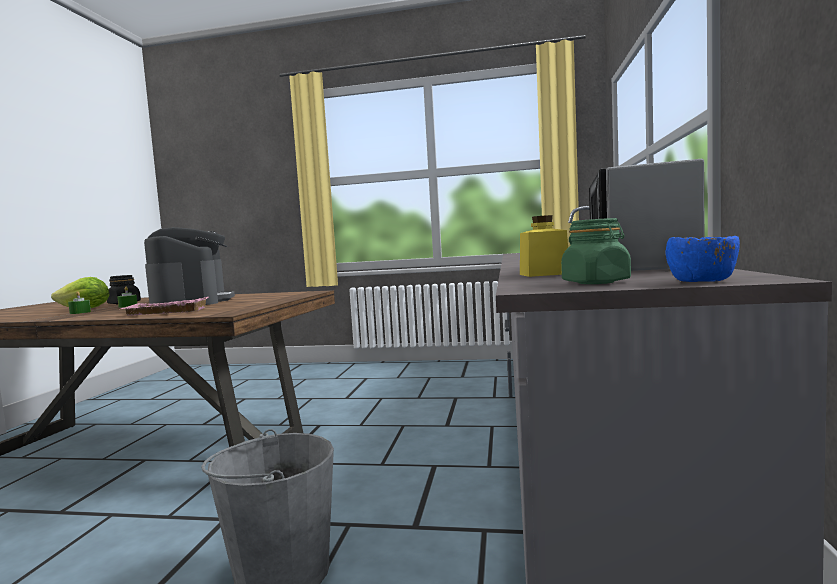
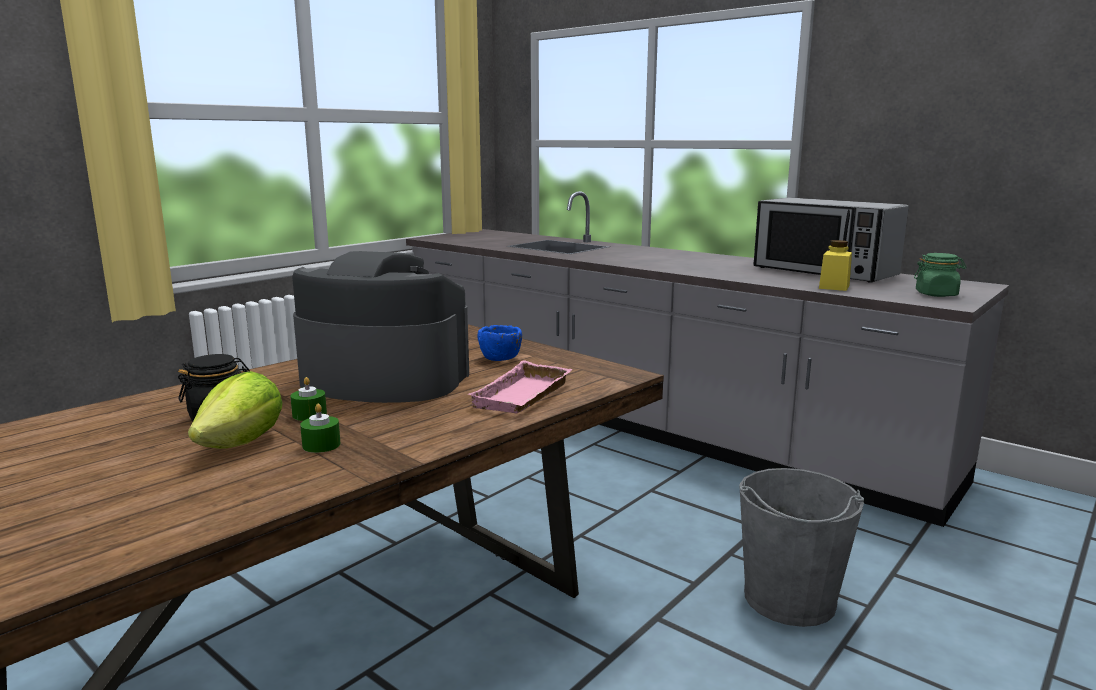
camera: 60 degrees left, 10 degrees up
blue bowl [665,236,740,282] -> blue bowl moved to [478,325,522,361]

